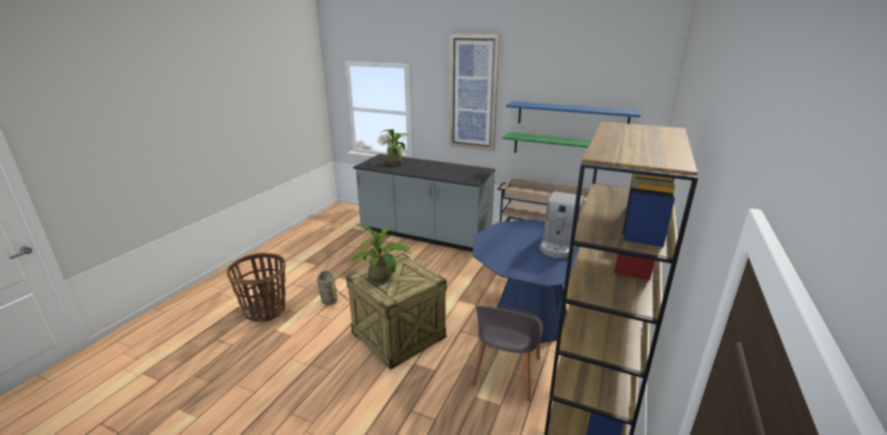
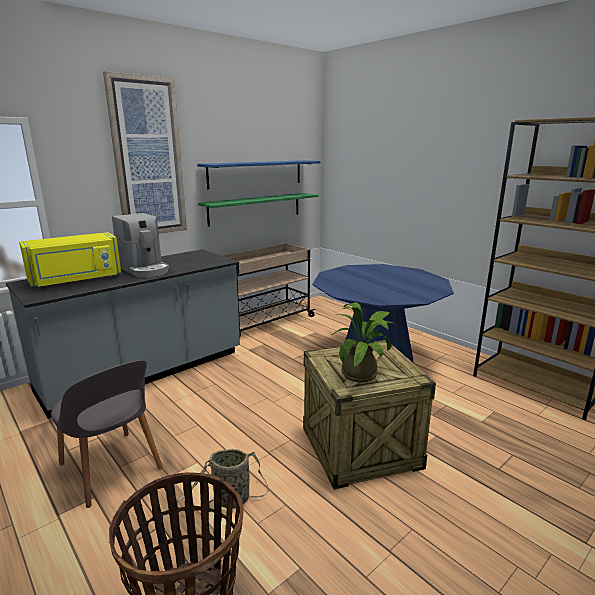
camera: 65 degrees left, 5 degrees down
potted plant [381,129,409,166] -> yellow microwave [19,232,121,287]
grey chair [471,306,543,401] -> grey chair moved to [51,360,163,508]
coffee machine [540,191,584,258] -> coffee machine moved to [112,213,169,278]

